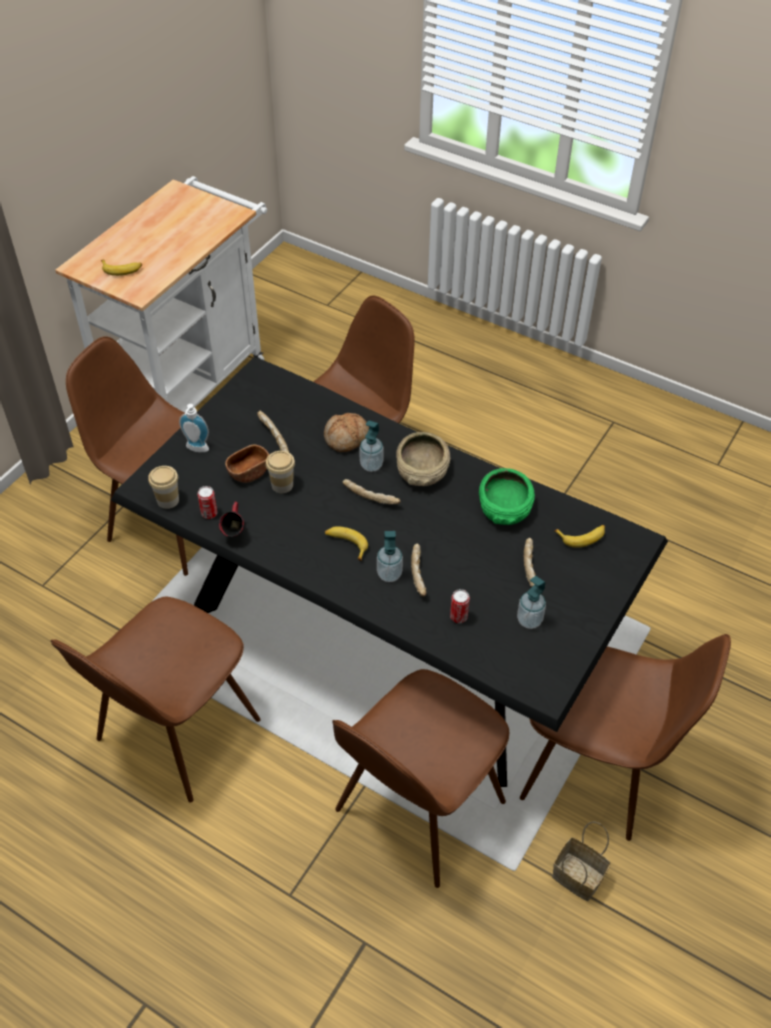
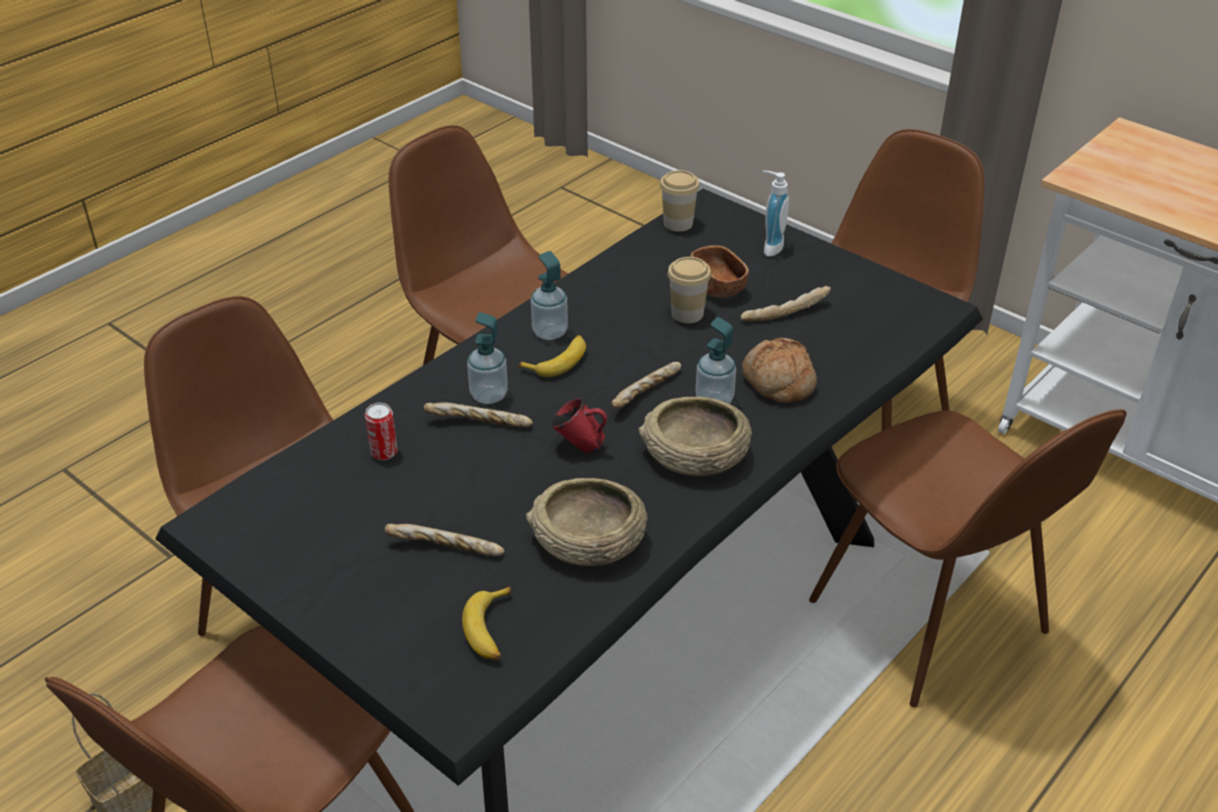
camera: 100 degrees right, 10 degrees down
banana [101,259,142,276] -> none
can [197,486,217,519] -> none
red mug [219,502,244,537] -> red mug moved to [551,398,607,453]
green bowl [479,468,535,525] -> beige bowl [526,478,647,566]
soap dispenser [517,576,546,629] -> soap dispenser moved to [531,251,568,340]

